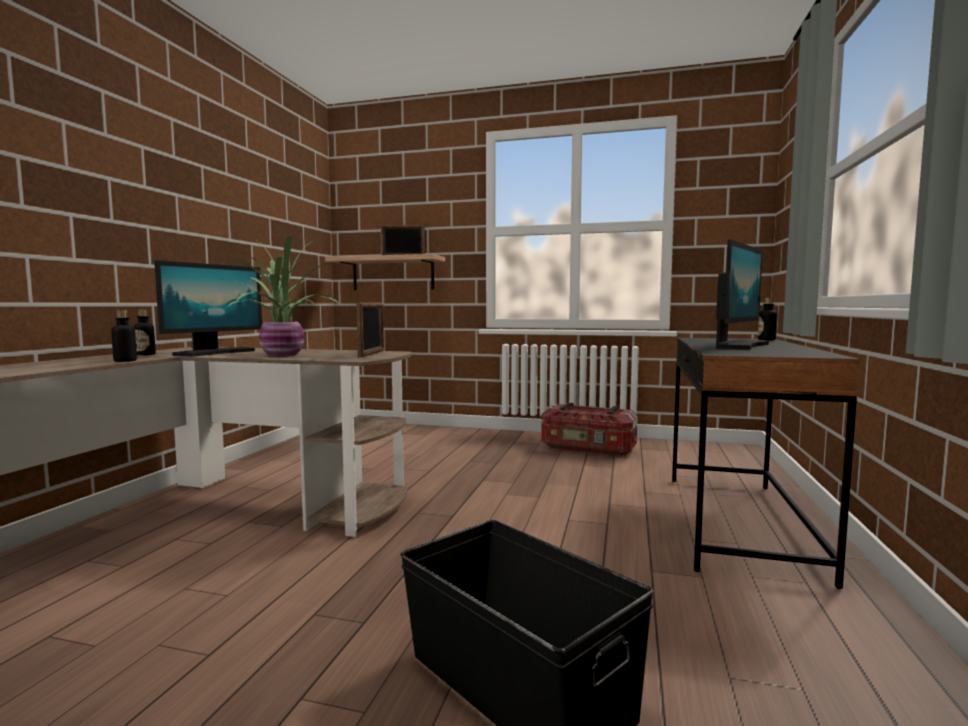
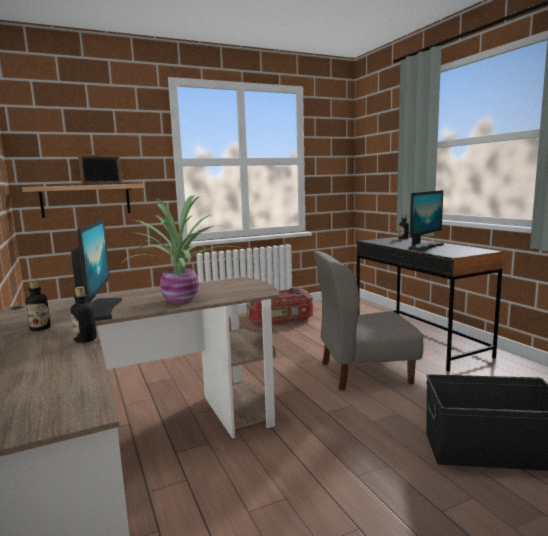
camera: 40 degrees left, 5 degrees up
picture frame [356,302,384,357] -> none
monitor [716,239,769,350] -> monitor turned 45 degrees clockwise [408,190,444,251]
none -> grey chair [314,251,423,390]

